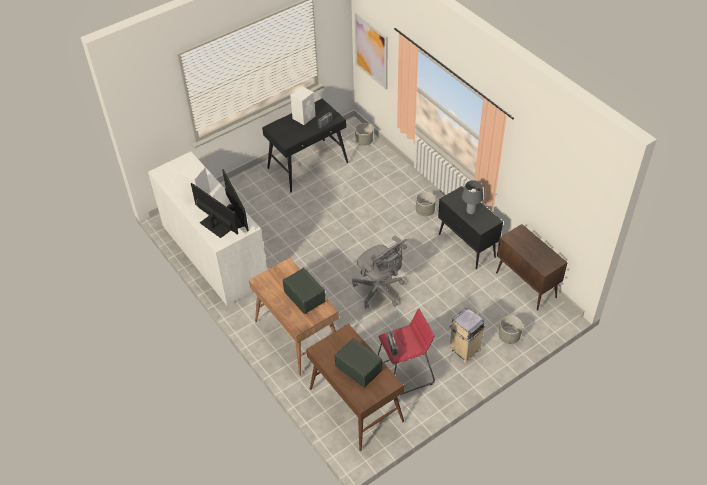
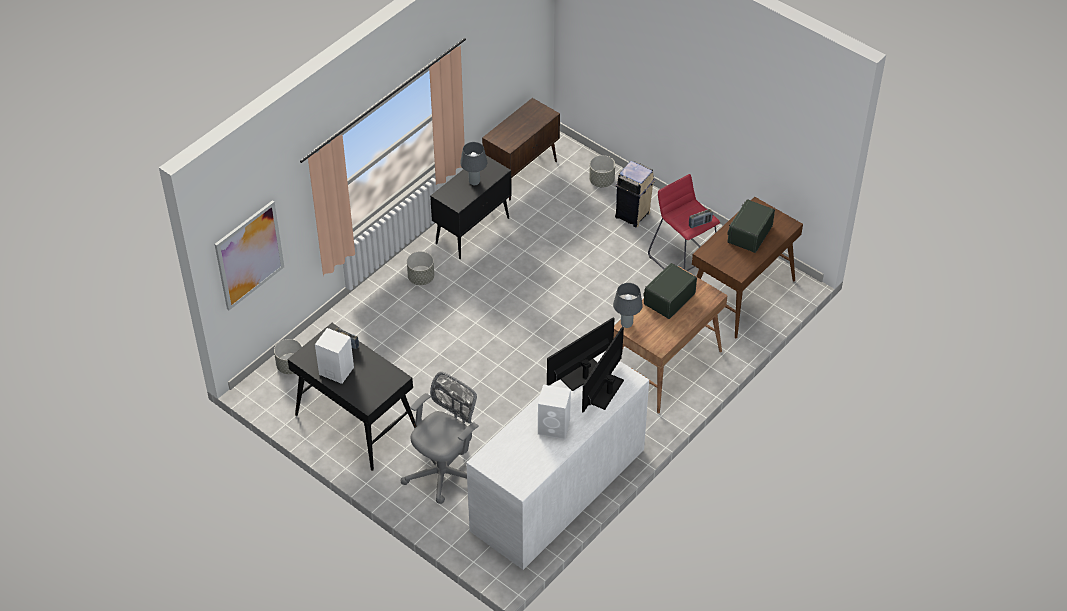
camera: 105 degrees left, 0 degrees up
grey office chair [352,235,407,308] -> grey office chair moved to [400,371,479,504]
none -> grey table lamp [613,283,643,328]

